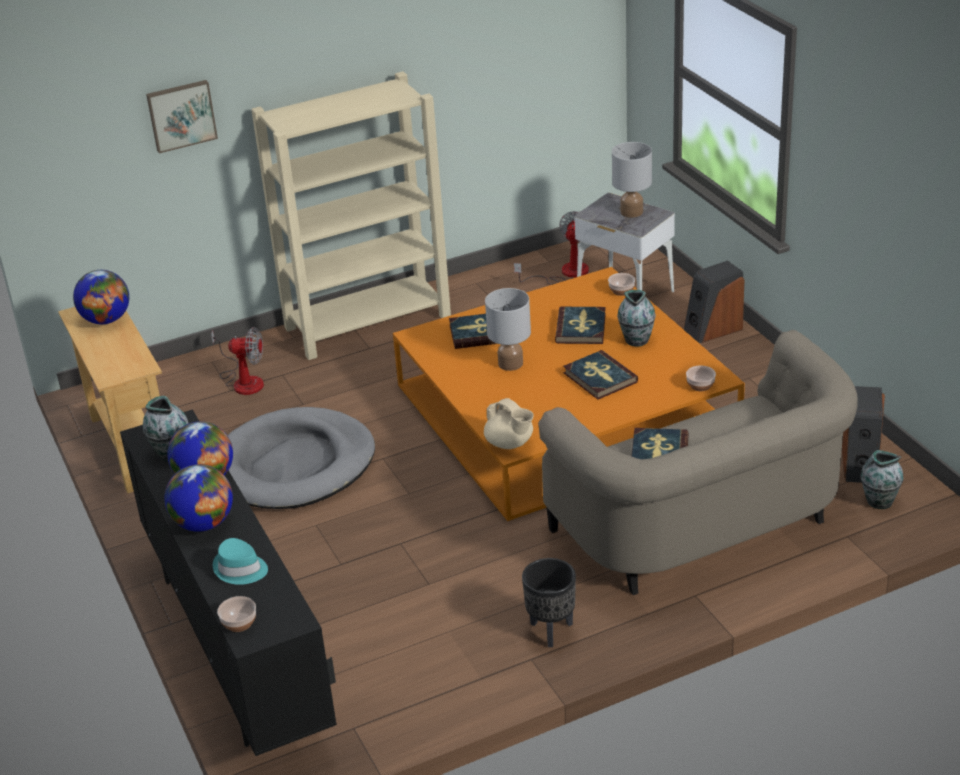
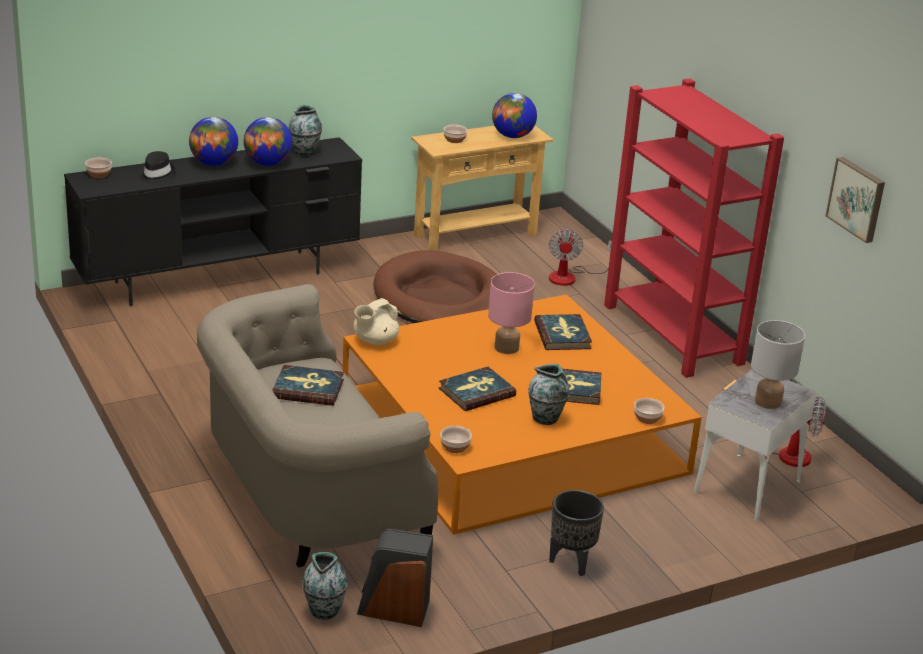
camera: 85 degrees right, 5 degrees down
picture [146,80,218,153] -> picture moved to [825,157,885,243]
turquoise hat [213,538,268,585] -> black hat [139,151,175,183]
grey dog bed [227,407,375,509] -> brown dog bed [373,250,497,323]
beige bookcase [251,72,451,360] -> red bookcase [604,78,784,378]
grey table lamp [485,288,531,371] -> pink table lamp [488,272,535,354]
black planter [522,558,576,647] -> black planter moved to [549,490,604,576]
speaker [684,260,744,343] -> none
none -> bowl [443,124,467,143]

